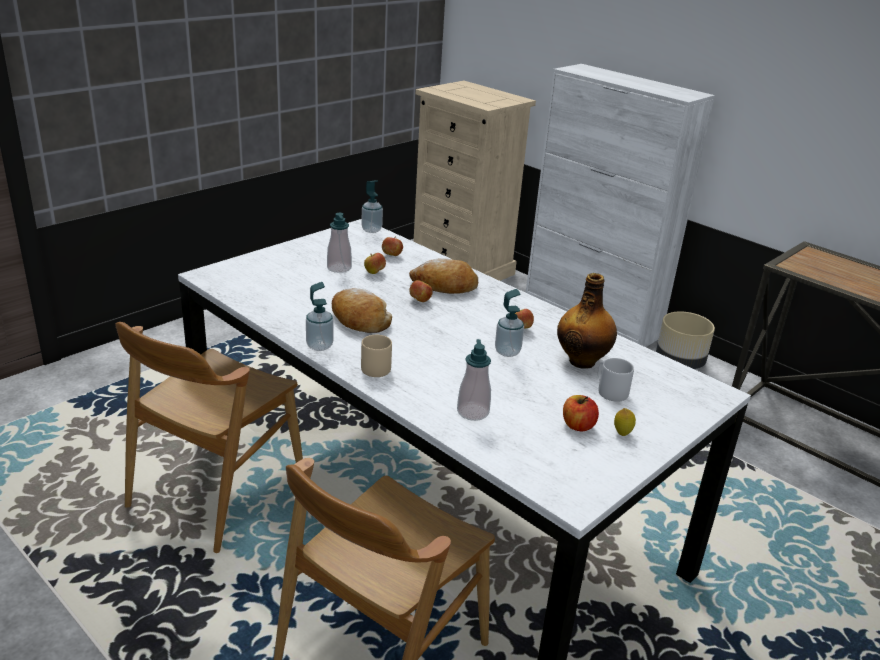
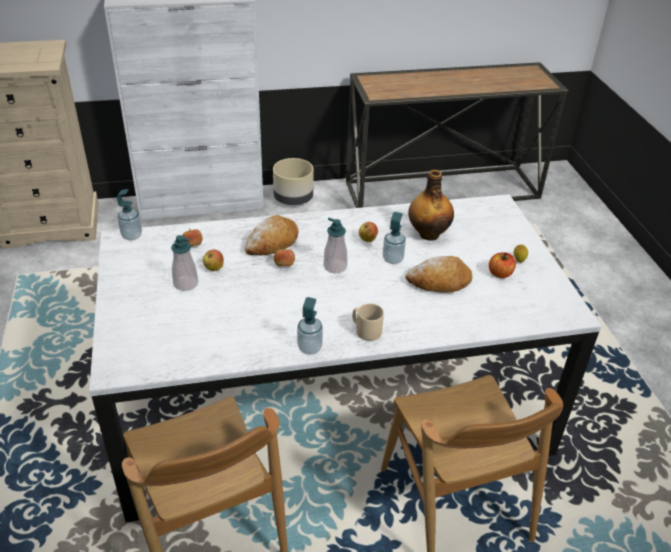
camera: 55 degrees left, 10 degrees up
bread [332,288,392,333] -> bread moved to [405,256,472,293]
soap dispenser [457,339,491,421] -> soap dispenser moved to [324,217,347,273]
grey mug [598,358,634,402] -> none

